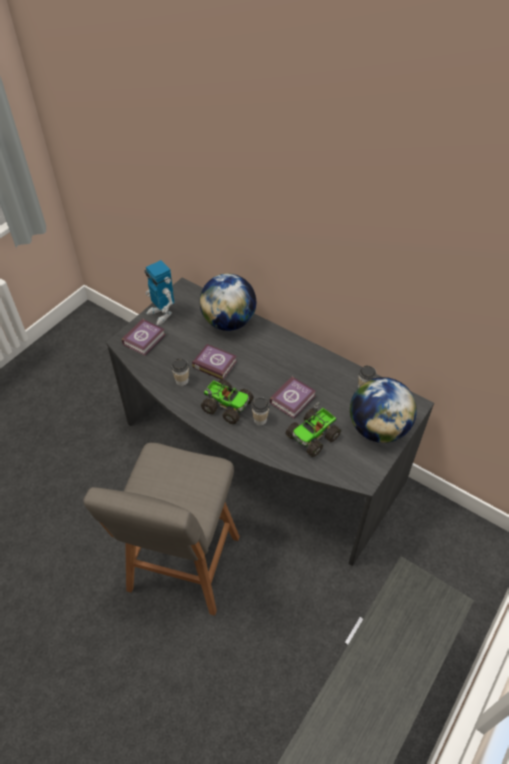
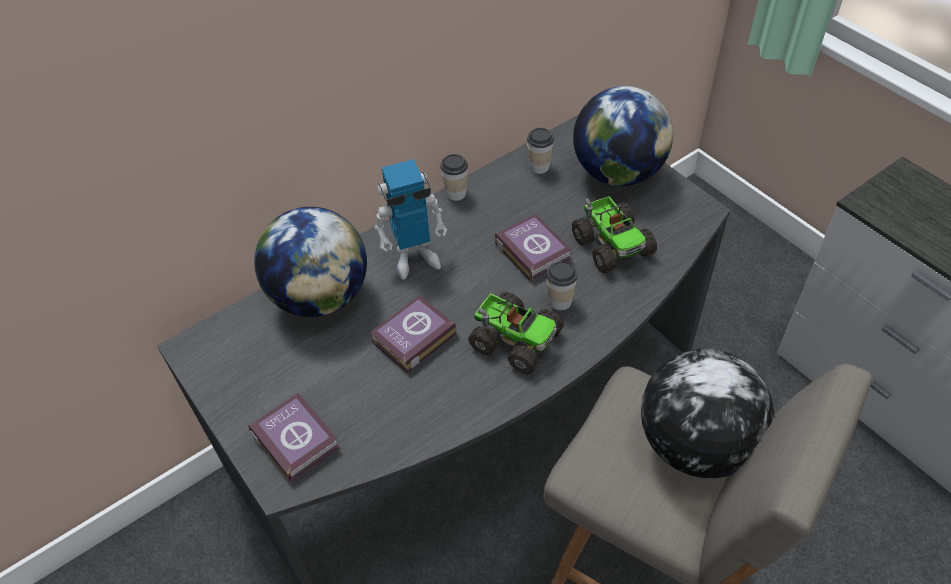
camera: 70 degrees left, 0 degrees up
toy robot [144,260,175,325] -> toy robot moved to [374,159,447,279]
cup [171,358,189,386] -> cup moved to [440,154,468,201]
toy truck [201,379,254,424] -> toy truck turned 75 degrees clockwise [468,292,564,374]
none -> globe [641,349,774,478]

